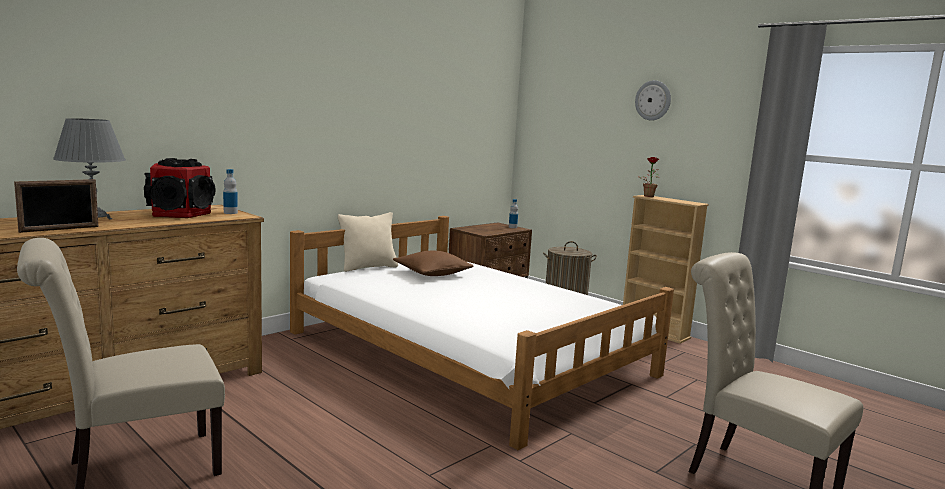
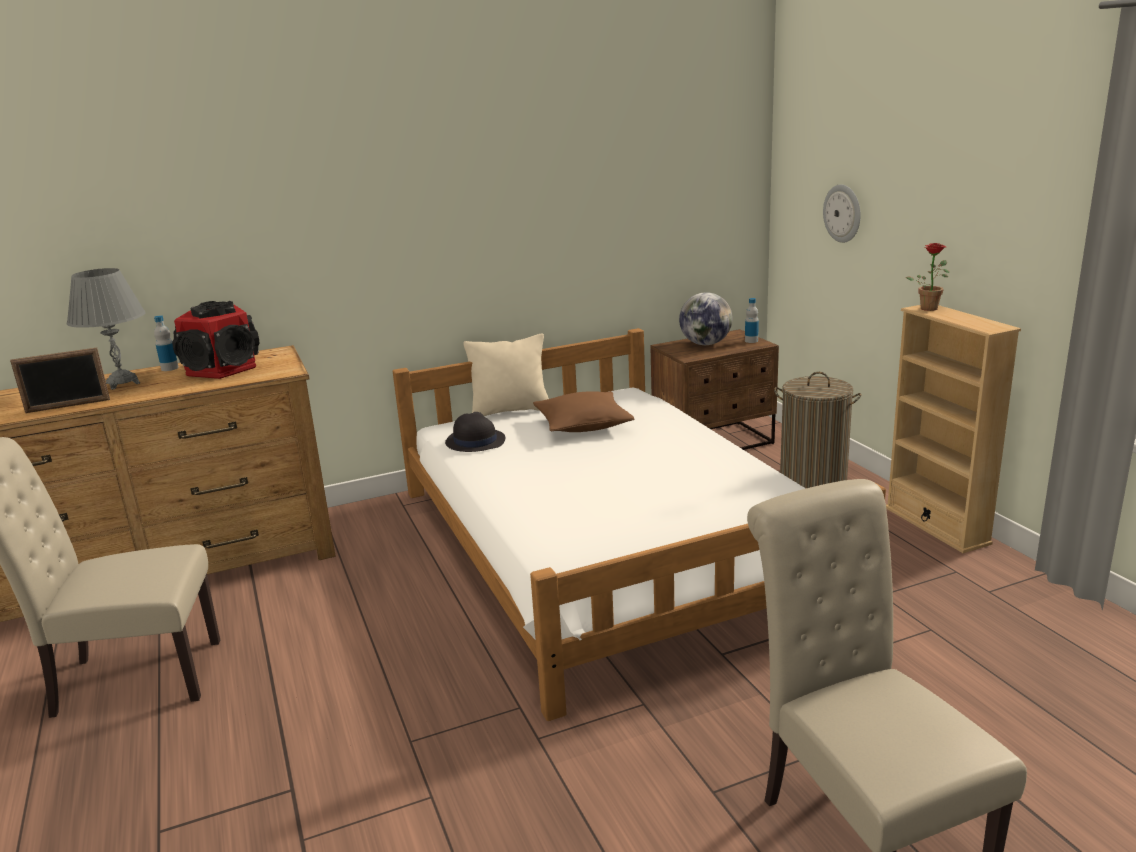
camera: 25 degrees right, 10 degrees up
bottle [223,169,238,214] -> bottle moved to [154,315,179,371]
wall clock [635,80,671,121] -> wall clock moved to [823,184,861,243]
none -> black hat [445,412,506,452]
none -> globe [679,292,732,345]

